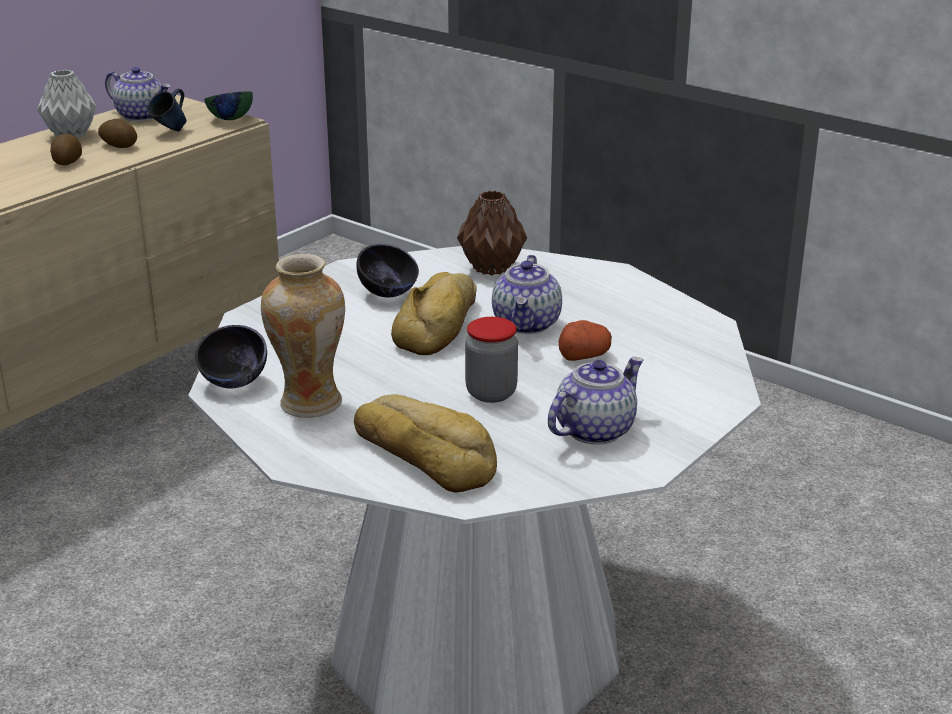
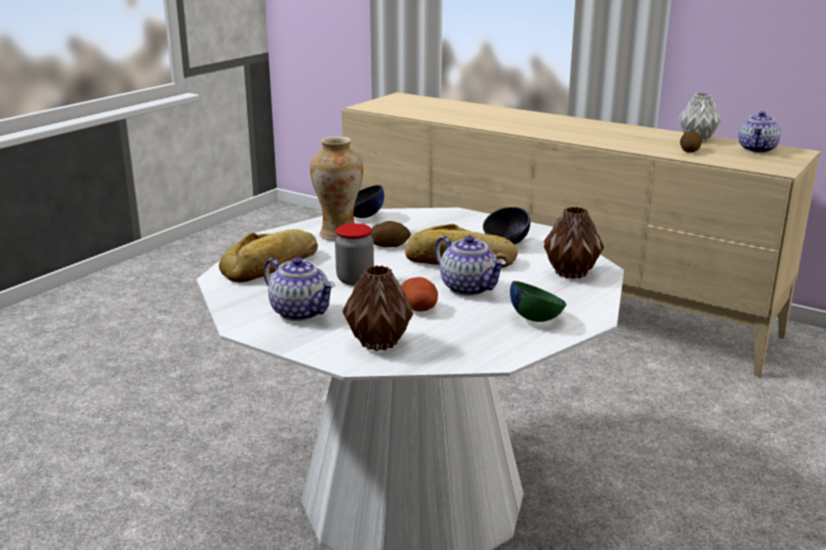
camera: 85 degrees right, 5 degrees down
potato [50,134,82,165] -> potato moved to [370,221,411,247]
blue mug [147,89,187,132] -> none
green bowl [204,91,253,120] -> green bowl moved to [510,281,566,322]
teapot [492,255,562,334] -> teapot turned 135 degrees counterclockwise [434,235,506,296]
none -> brown vase [343,265,413,351]

